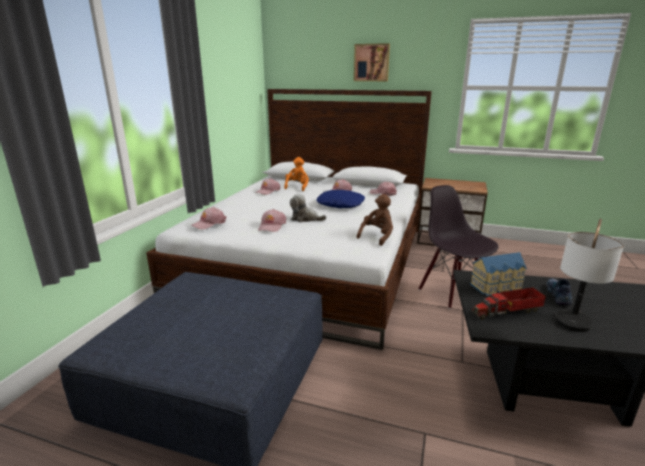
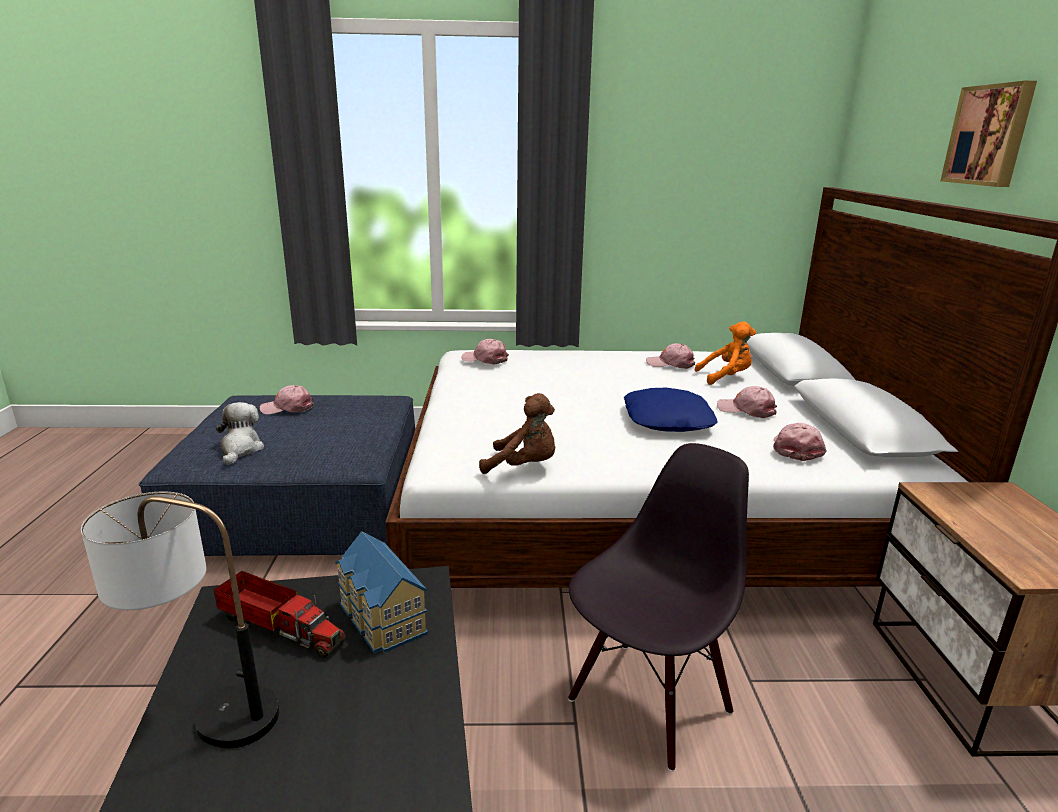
camera: 70 degrees right, 0 degrees up
pink cap [258,209,286,232] -> pink cap moved to [260,385,314,414]
plush toy [290,194,326,222] -> plush toy moved to [216,402,264,465]
toy truck [471,287,546,320] -> toy truck turned 150 degrees clockwise [214,571,346,658]
shoe [546,278,572,306] -> none

